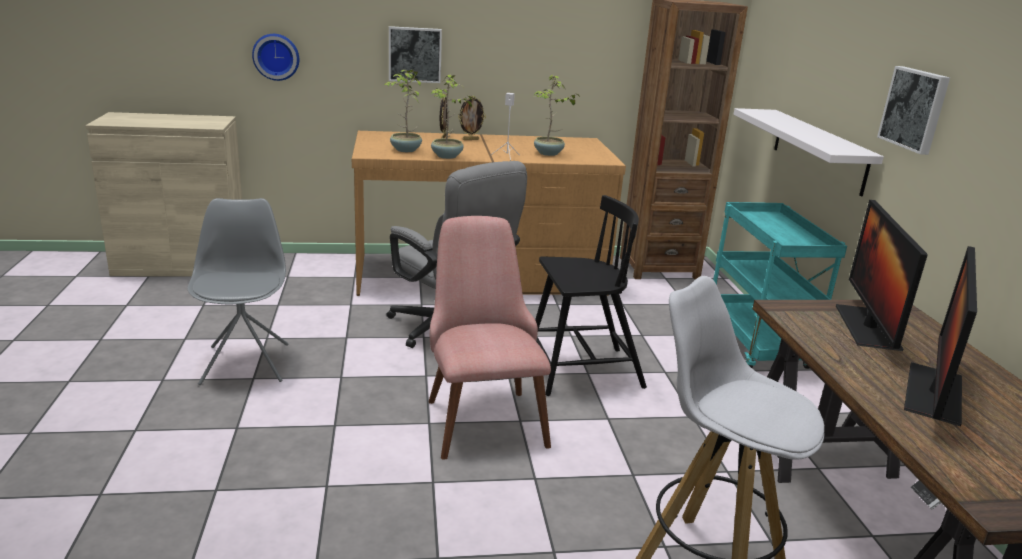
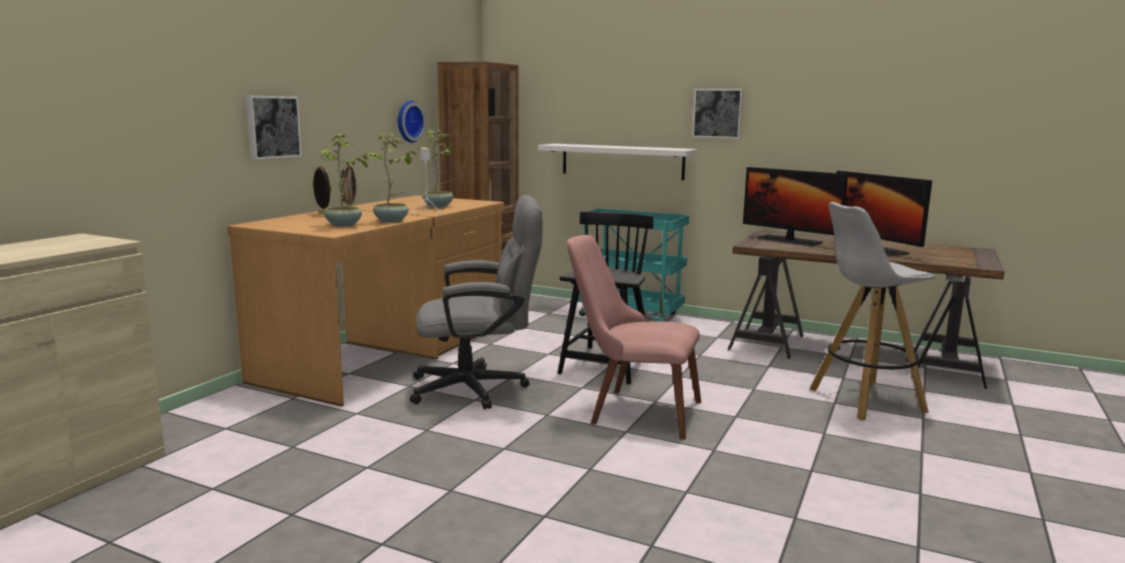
camera: 55 degrees left, 10 degrees down
grey chair [187,198,289,385] -> none
wall clock [252,34,299,81] -> wall clock moved to [398,101,426,143]

